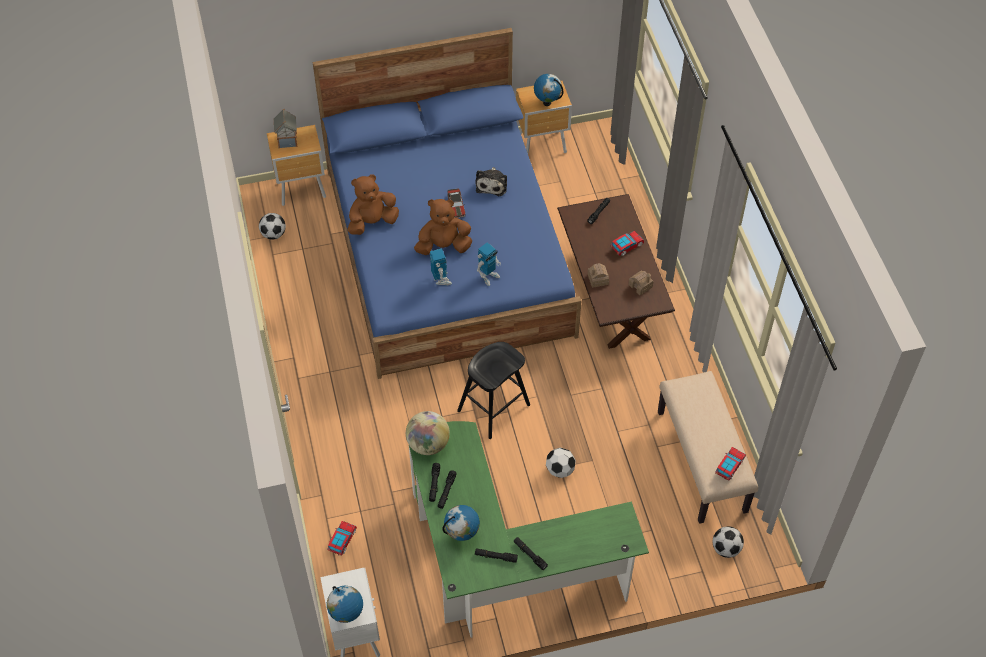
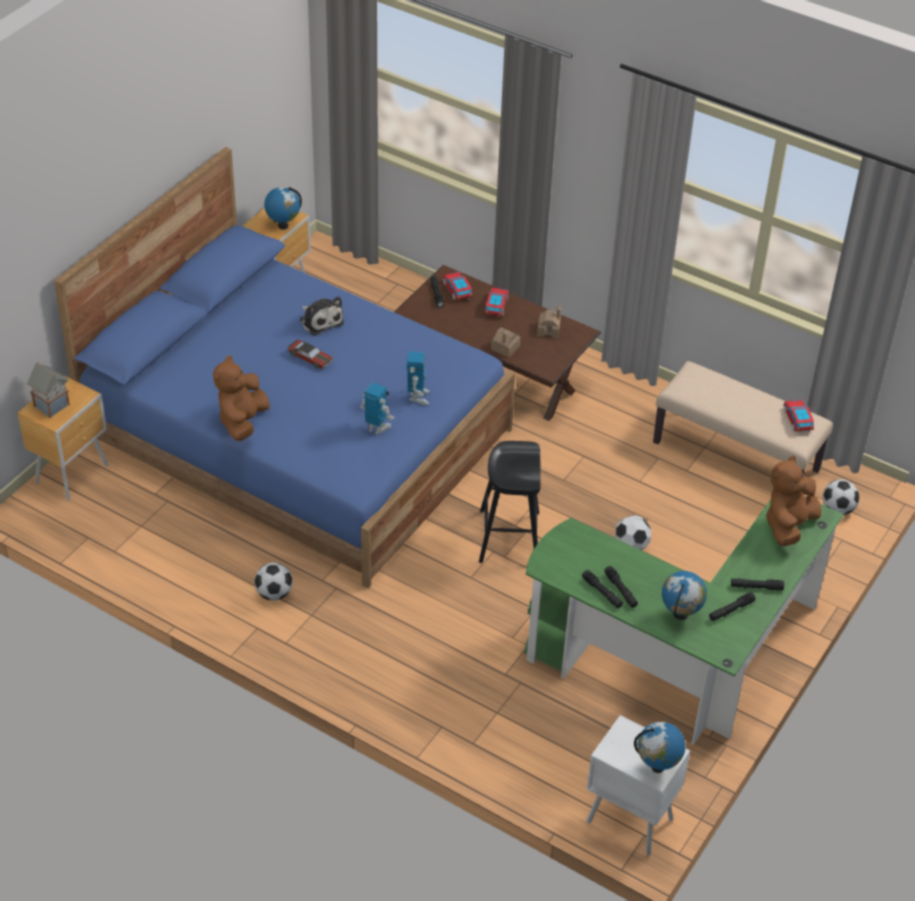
camera: 45 degrees left, 10 degrees down
football [259,213,286,240] -> football moved to [254,563,293,601]
toy car [328,521,357,556] -> toy car moved to [443,272,473,300]
globe [406,411,450,455] -> none
brown plush toy [414,199,472,255] -> brown plush toy moved to [766,456,821,546]

